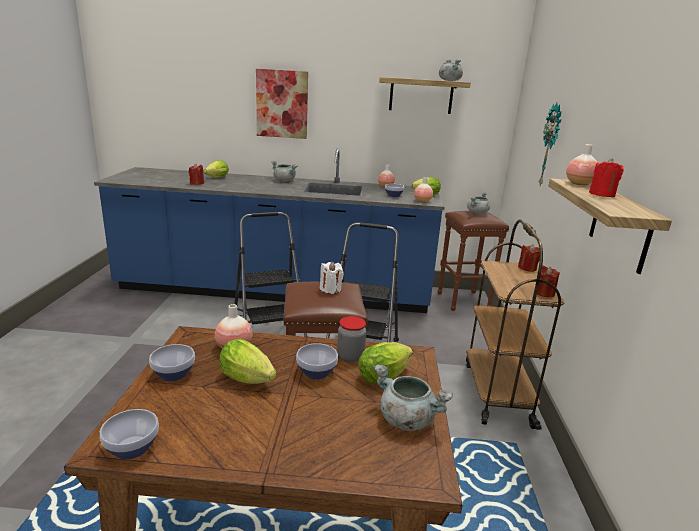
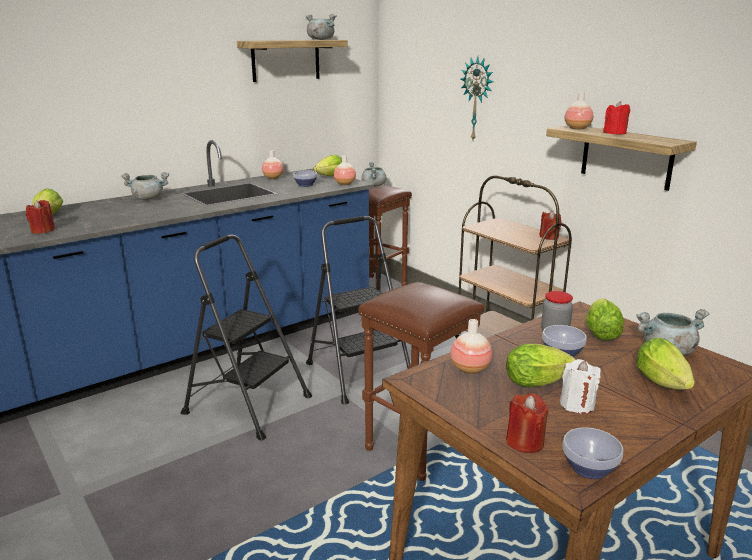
camera: 40 degrees left, 0 degrees up
bowl [149,344,195,381] -> none
picture [256,69,308,139] -> none
white candle [320,261,344,294] -> white candle moved to [560,359,601,414]
red candle [518,244,540,272] -> red candle moved to [506,393,549,453]
none -> lettuce [636,338,695,390]

